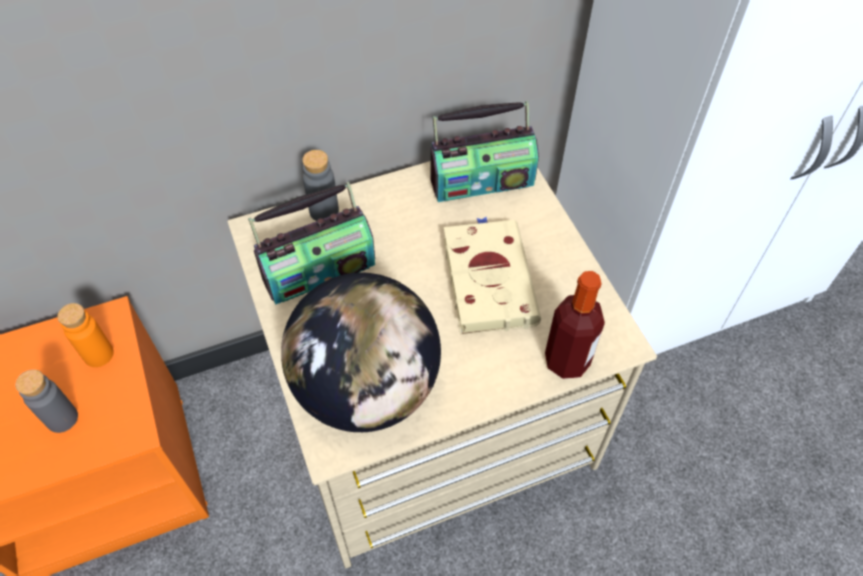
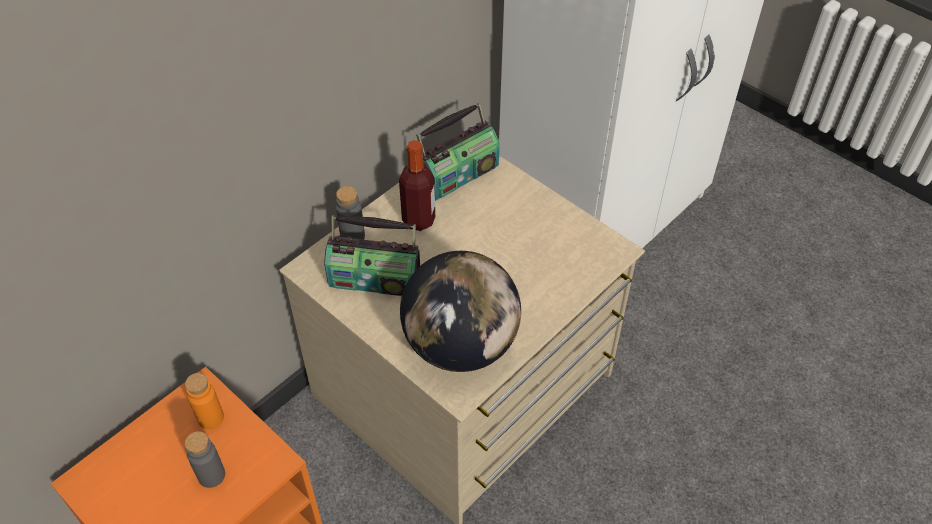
camera: 25 degrees left, 5 degrees down
radio [248,182,375,305] -> radio turned 60 degrees clockwise [324,215,420,296]
beige book [443,217,541,335] -> none
bottle [545,271,605,379] -> bottle moved to [399,140,435,231]

